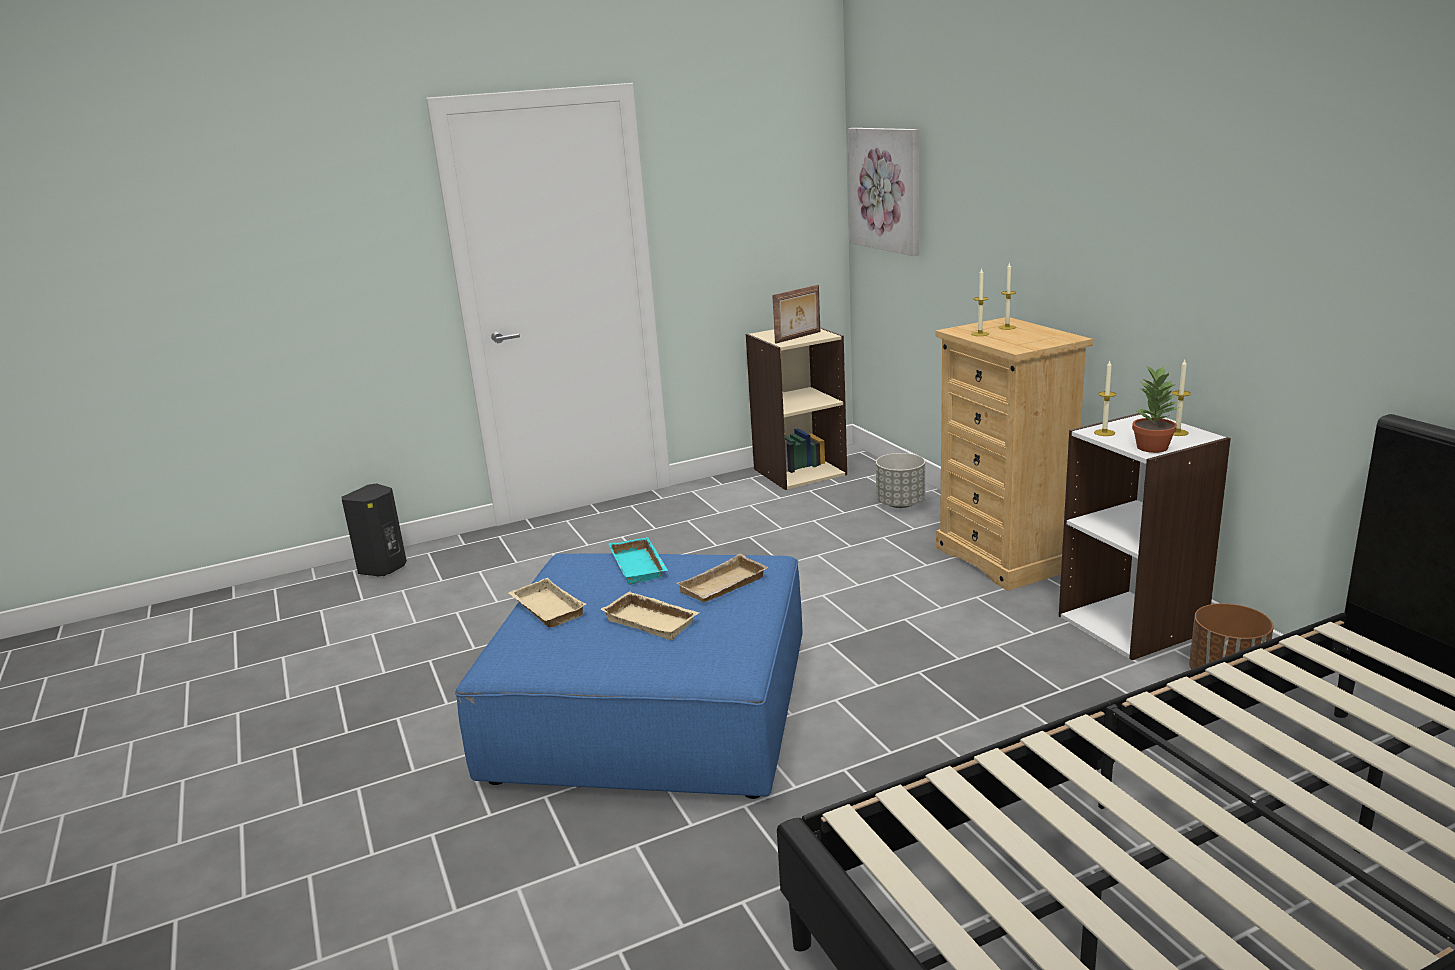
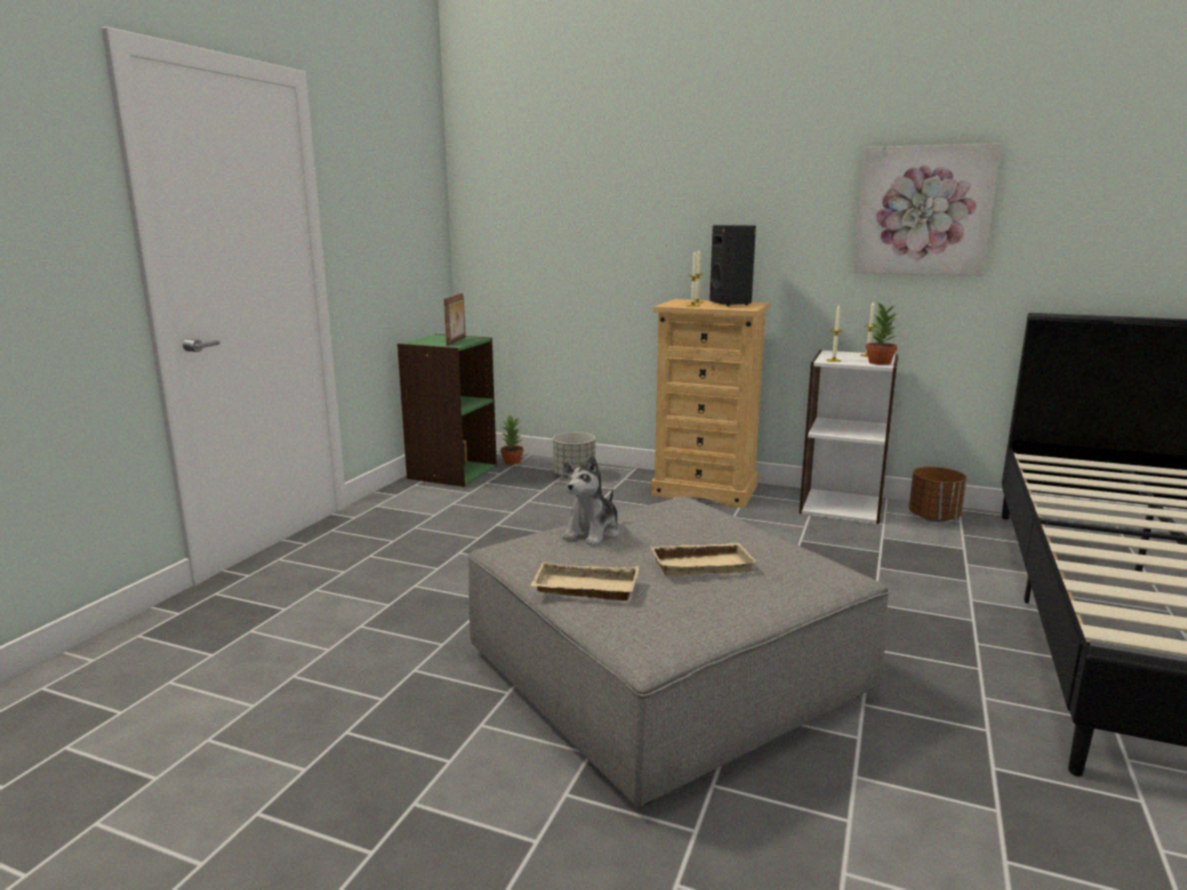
camera: 45 degrees left, 5 degrees down
black speaker [342,483,407,576] -> black speaker moved to [710,225,756,306]
blue ottoman [455,553,803,799] -> grey ottoman [467,497,890,806]
turquoise tray [609,537,668,585] -> plush toy [562,455,620,546]
beige tray [676,554,769,602] -> none
beige bookcase [746,327,847,490] -> green bookcase [397,334,497,487]
picture [848,128,919,256] -> picture moved to [853,143,1001,276]
none -> potted plant [500,414,524,465]

